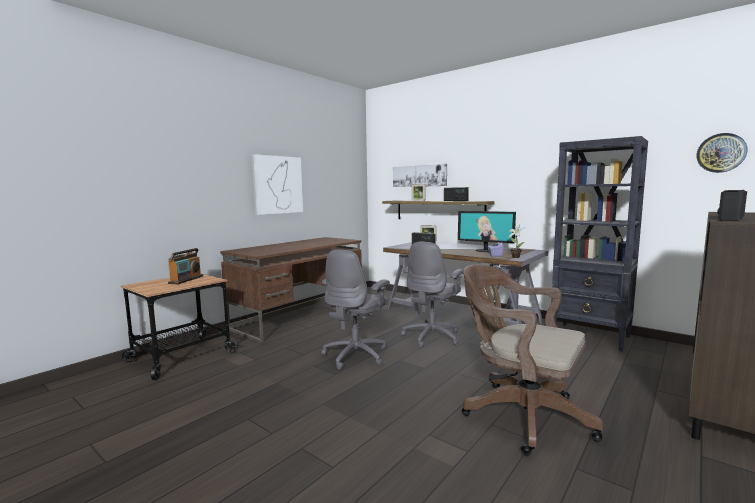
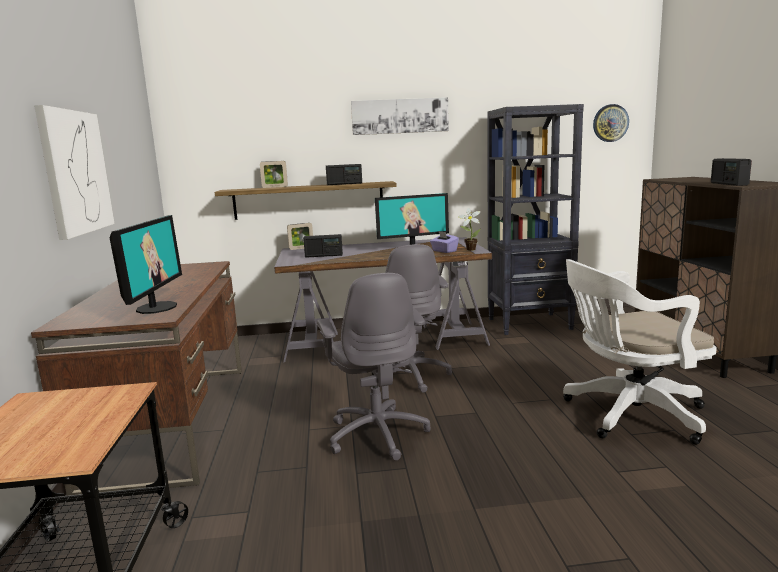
camera: 45 degrees left, 5 degrees up
radio [168,248,203,284] -> none
picture [393,164,447,187] -> picture moved to [351,97,449,135]
brown office chair [462,265,603,456] -> white office chair [563,259,717,445]
none -> monitor [110,215,182,314]

